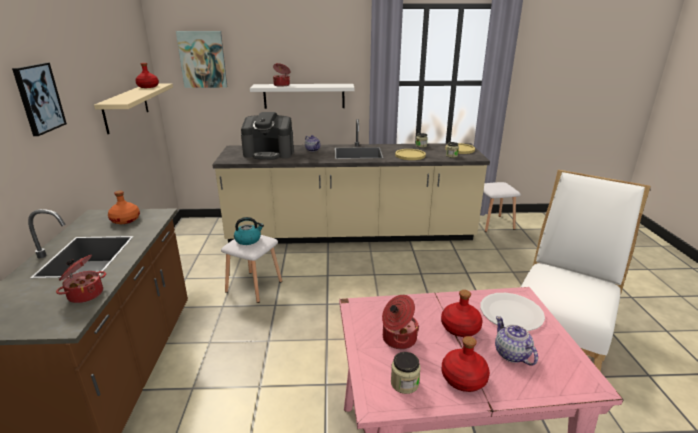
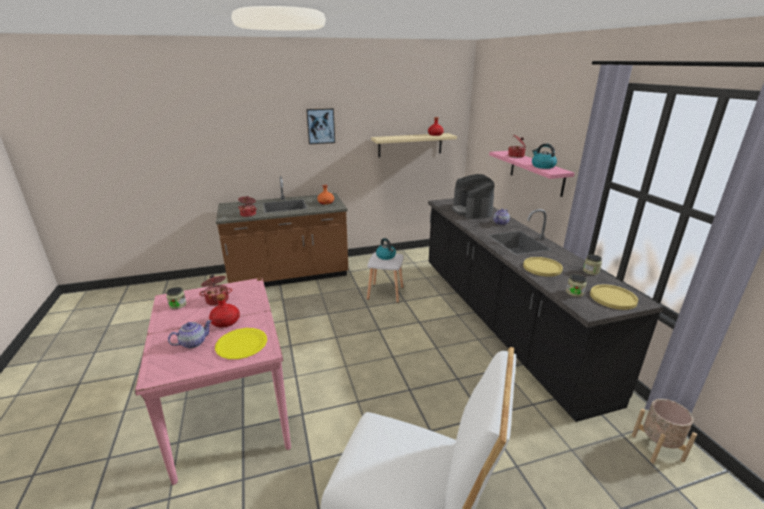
camera: 75 degrees right, 0 degrees up
picture [176,31,227,88] -> none
beige counter [212,119,490,244] -> black counter [428,198,664,422]
white shelf [250,84,354,109] -> pink shelf [489,151,575,197]
red bottle [441,336,490,392] -> none
white plate [480,293,545,331] -> yellow plate [215,328,267,359]
white stool [483,182,521,232] -> beige planter [632,399,697,464]
none -> kettle [532,144,557,169]

